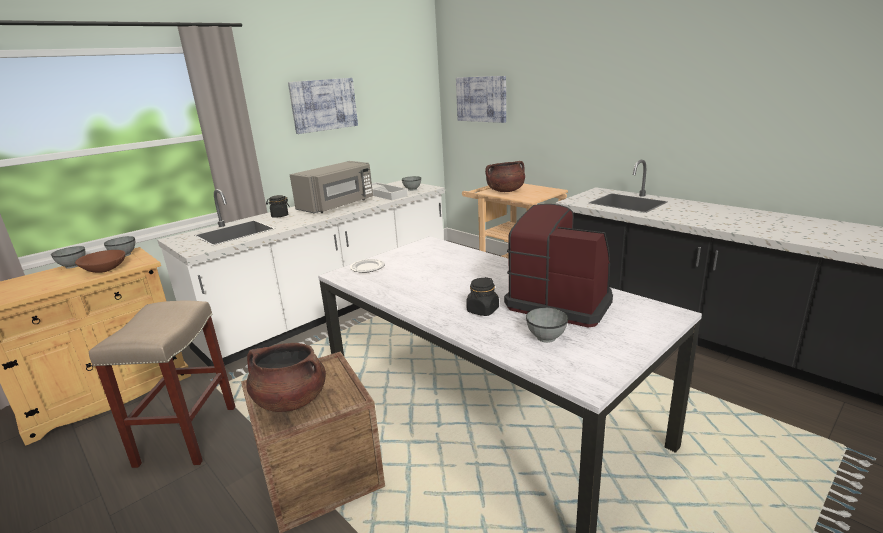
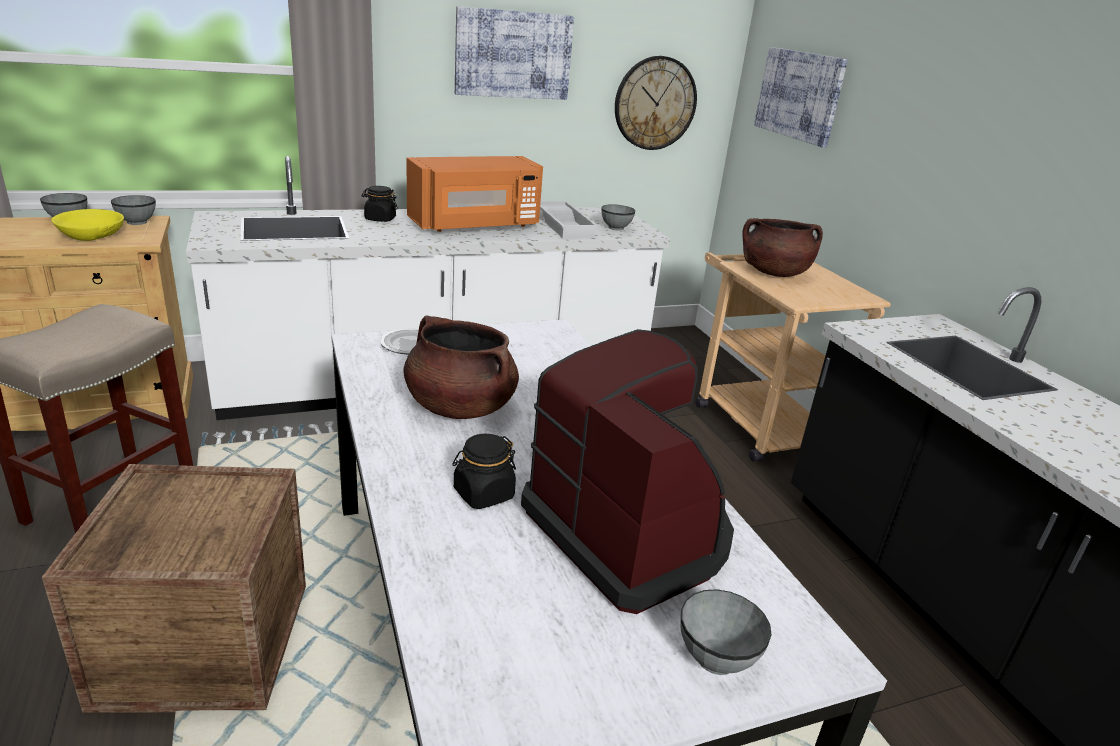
camera: 20 degrees right, 5 degrees up
brown bowl [75,250,125,273] -> yellow bowl [51,209,124,241]
brown cooking pot [246,343,326,412] -> brown cooking pot moved to [404,316,519,419]
grey microwave [290,161,373,214] -> orange microwave [406,156,543,232]
grey bowl [526,308,568,343] -> grey bowl moved to [680,589,772,675]
none -> wall clock [615,56,697,150]

